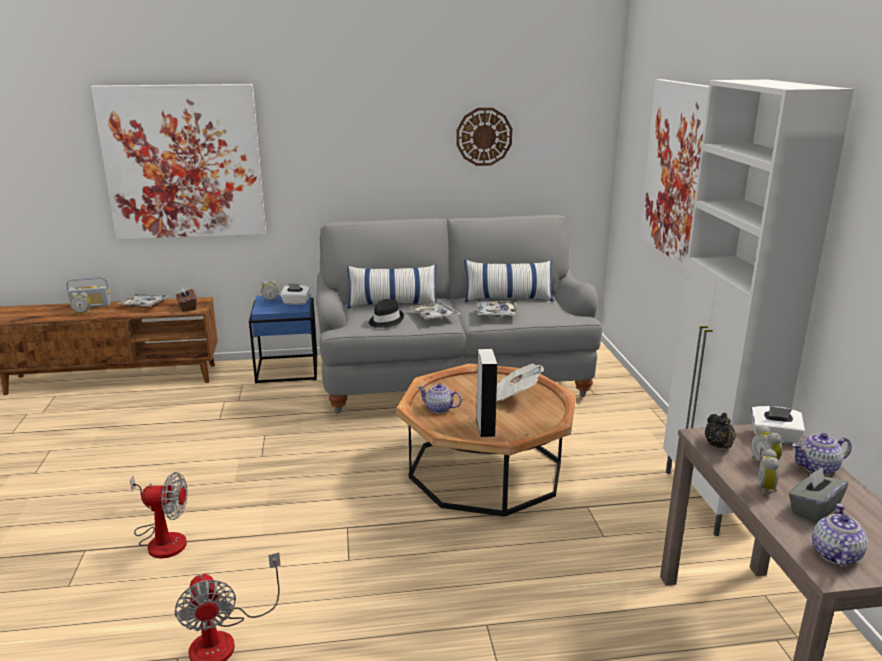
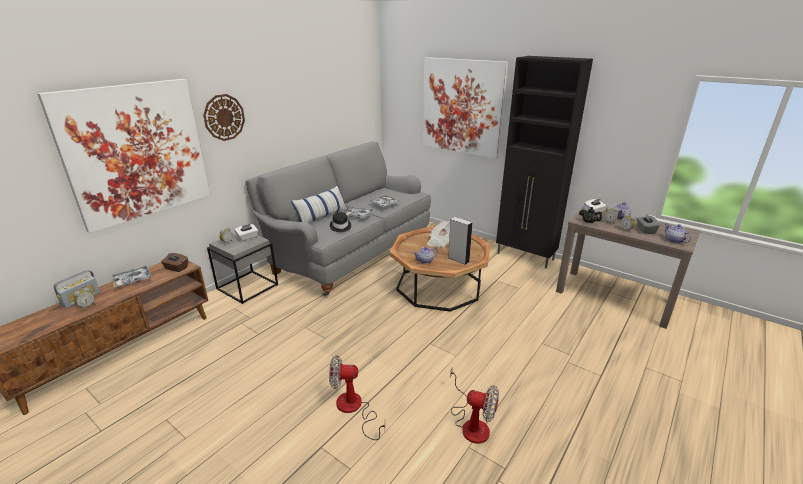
camera: 45 degrees left, 5 degrees up
fan [130,472,188,558] -> fan turned 135 degrees counterclockwise [329,355,385,440]
blue side table [249,293,317,384] -> grey side table [207,233,278,304]
wall clock [456,108,512,166] -> wall clock moved to [203,94,245,141]
pillow [464,260,554,302] -> none
white cabinet [663,80,854,536] -> black cabinet [496,56,593,269]

